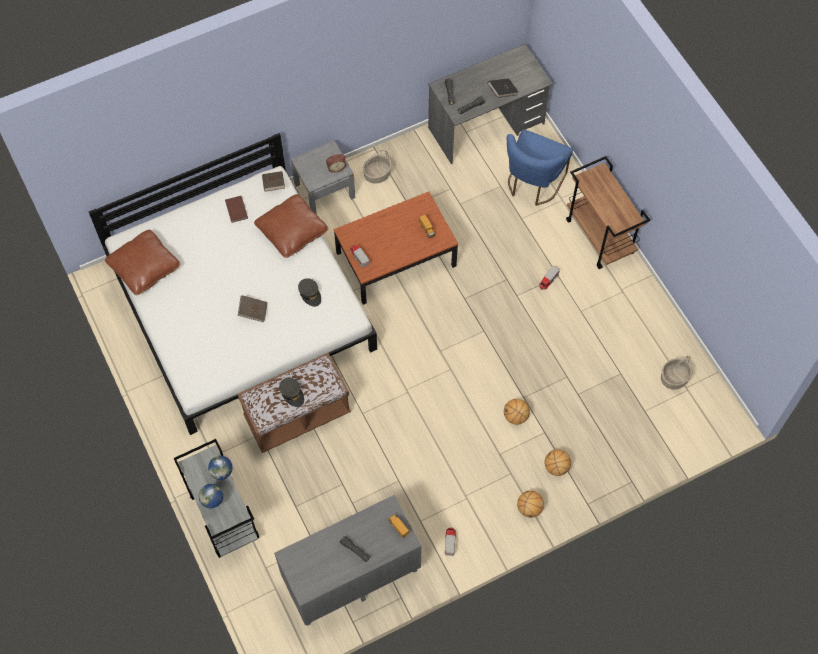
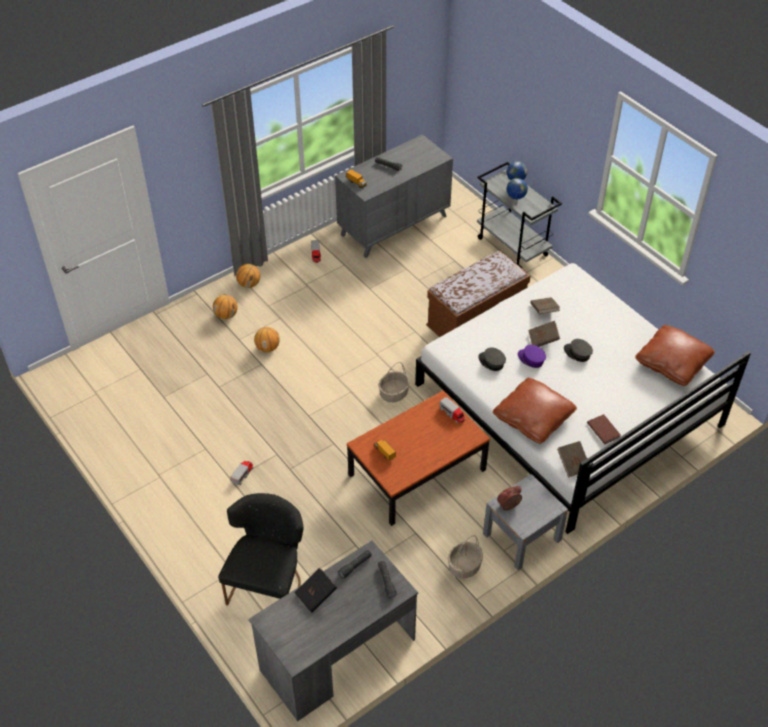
camera: 170 degrees right, 15 degrees down
grey cap [279,378,304,407] -> grey cap moved to [564,339,593,362]
blue chair [507,129,573,206] -> black chair [218,493,304,606]
brown cart [566,156,650,269] -> none
basket [661,356,692,389] -> basket moved to [379,362,410,403]
none -> purple cap [518,345,546,368]
none -> brown book [530,297,560,314]

